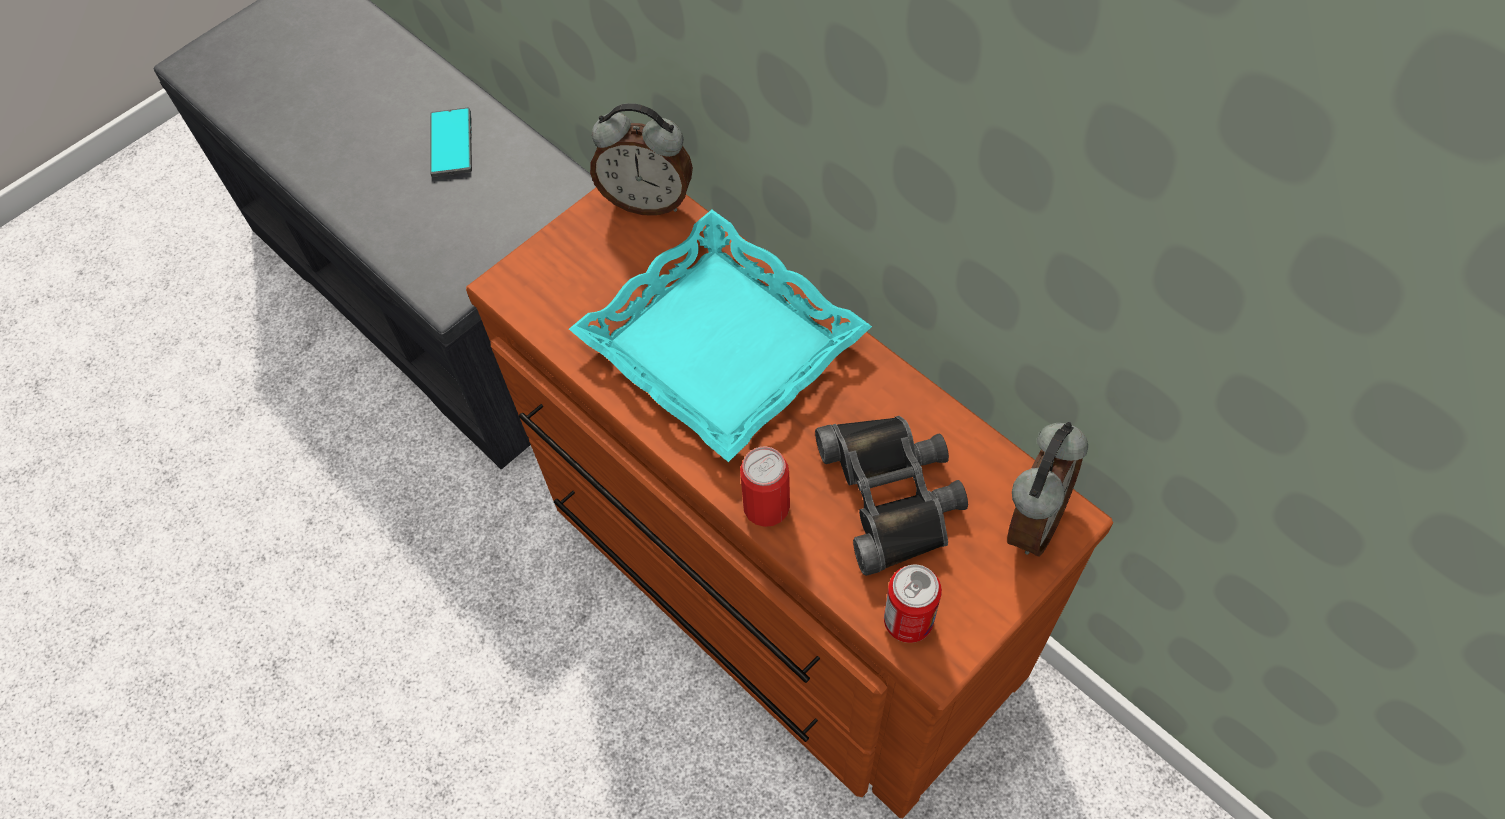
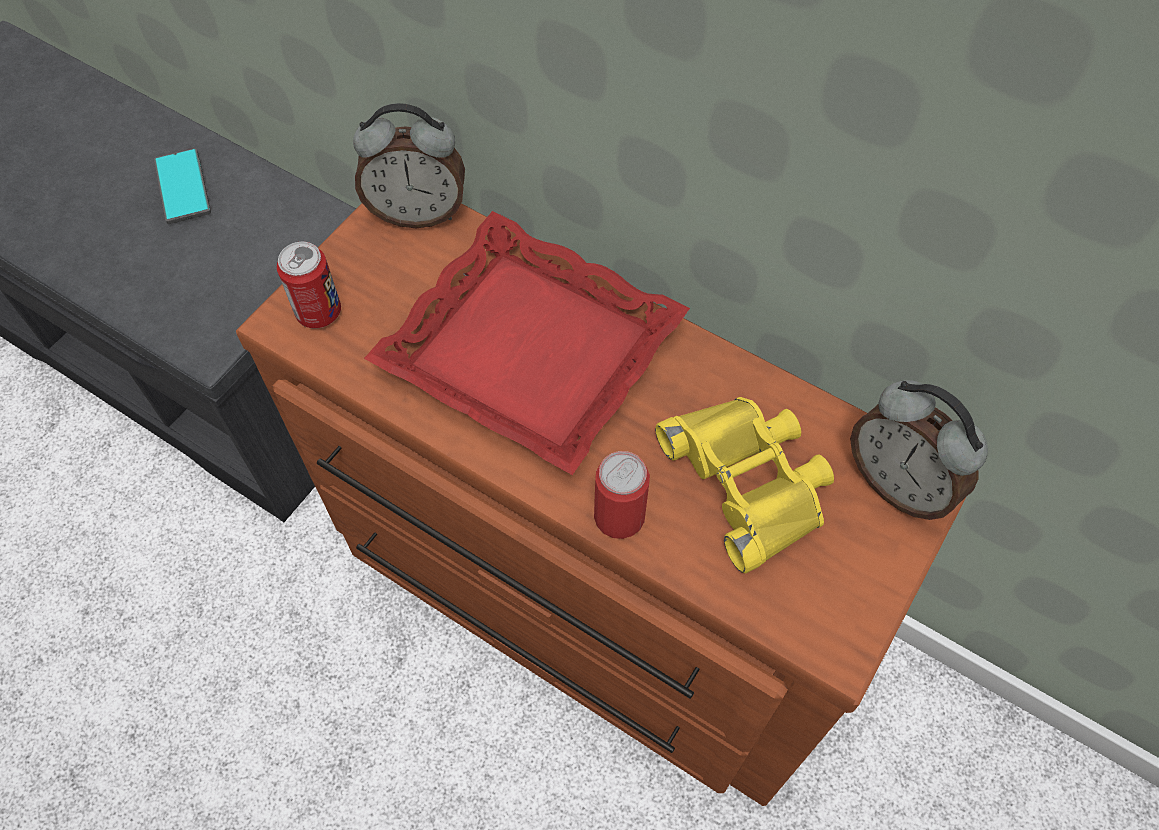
camera: 15 degrees left, 0 degrees up
turquoise tray [569,209,872,462] -> red tray [364,211,690,475]
black binoculars [815,416,968,576] -> yellow binoculars [655,397,834,573]
can [884,565,942,643] -> can moved to [277,242,341,328]
alarm clock [1007,422,1088,557] -> alarm clock turned 120 degrees clockwise [850,380,988,520]

